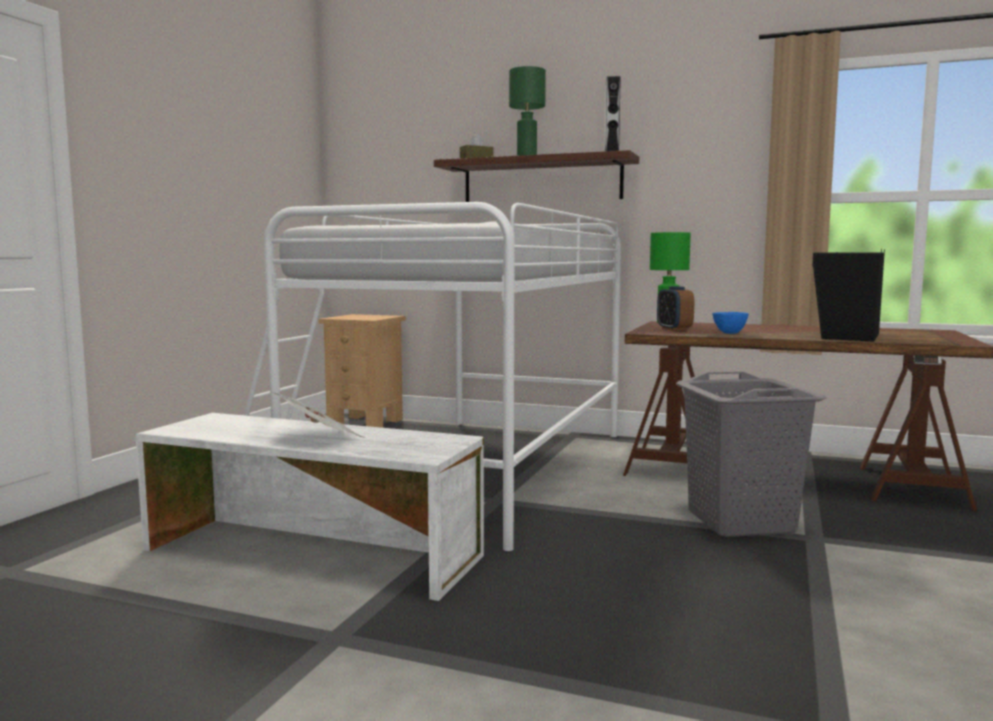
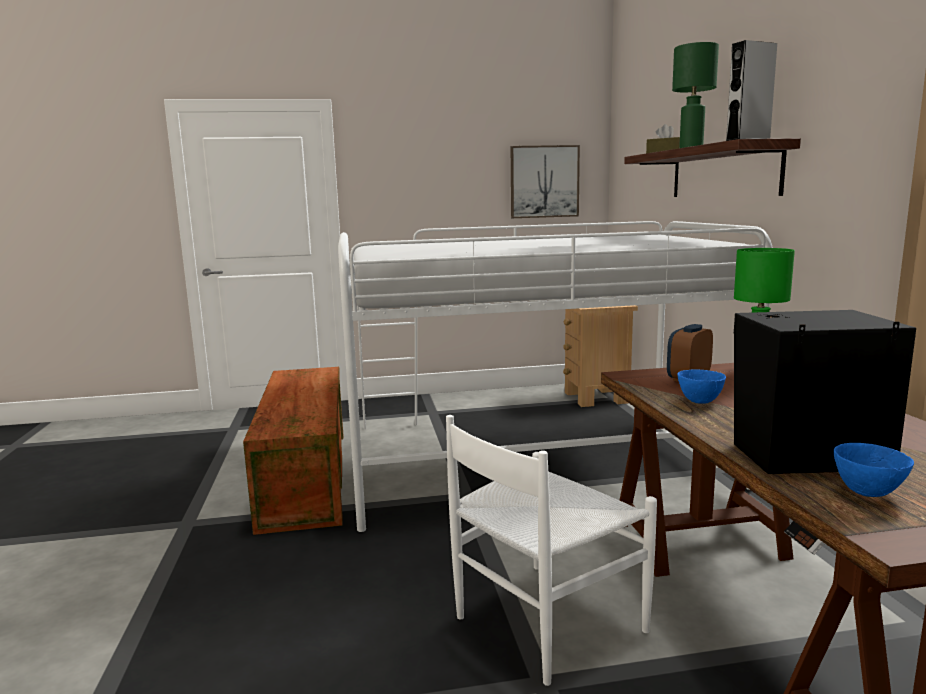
camera: 60 degrees right, 5 degrees up
white bench [135,413,484,601] -> brown bench [243,367,343,535]
newspaper [271,392,367,438] -> none
grey laundry basket [676,372,827,537] -> white chair [446,415,657,686]
none -> picture [511,145,580,218]
none -> blue bowl [834,443,914,497]

